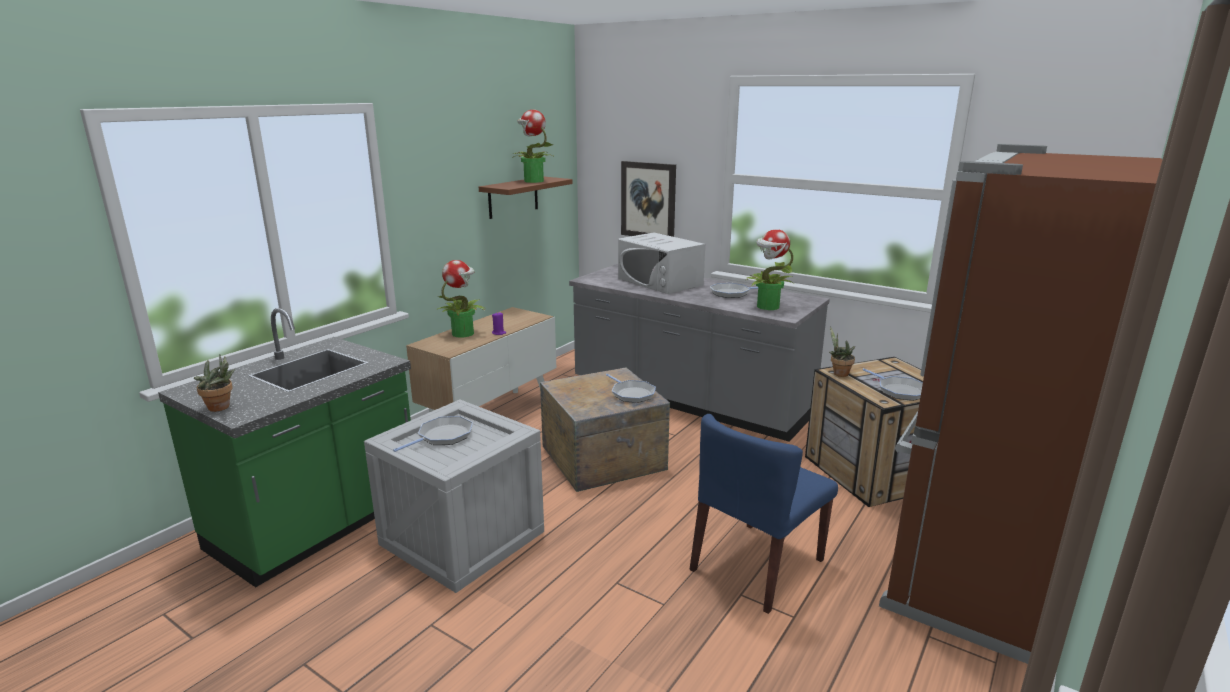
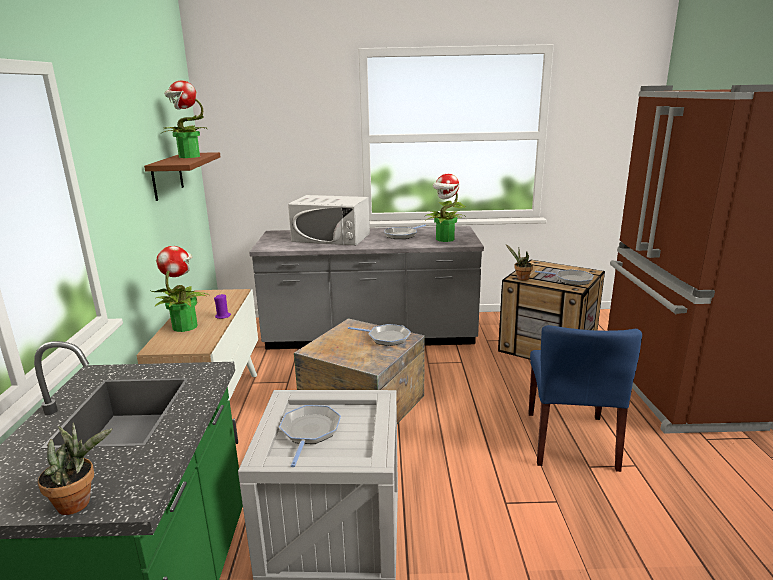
camera: 35 degrees left, 0 degrees up
picture [621,161,676,237] -> none

